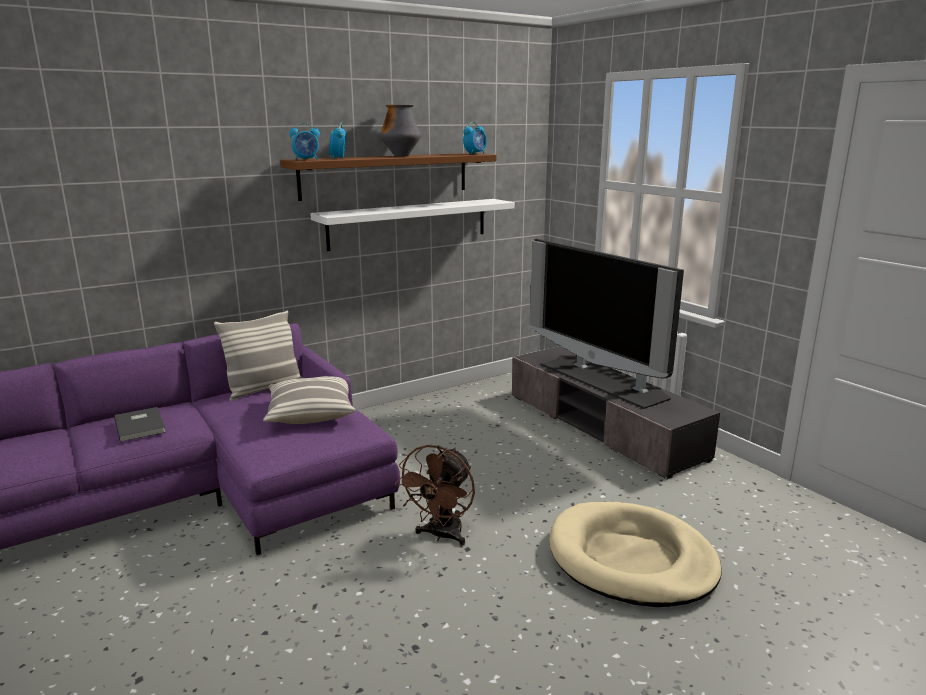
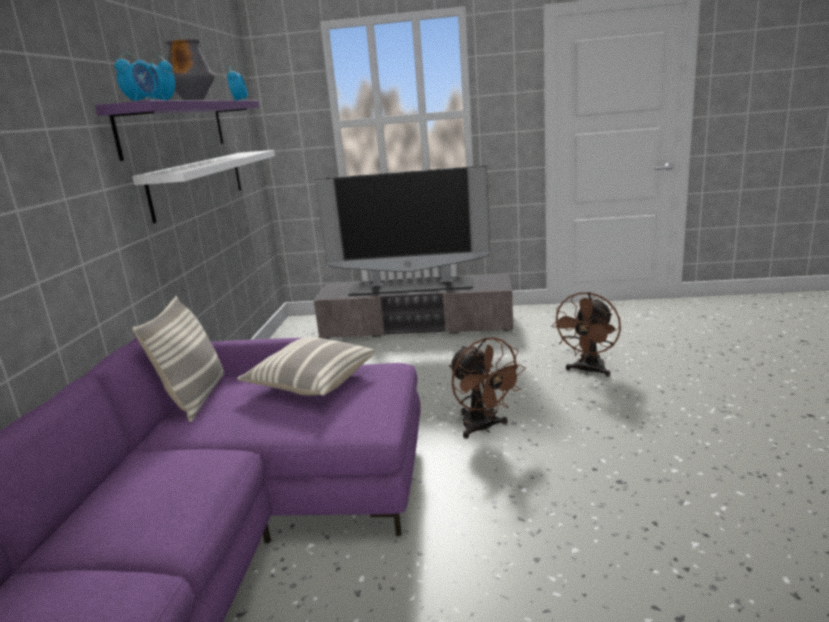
camera: 50 degrees left, 0 degrees up
grey book [114,407,166,442] -> none
brown shelf [280,153,496,201] -> purple shelf [95,100,259,161]
beige dog bed [550,502,722,607] -> brown fan [552,292,621,377]

